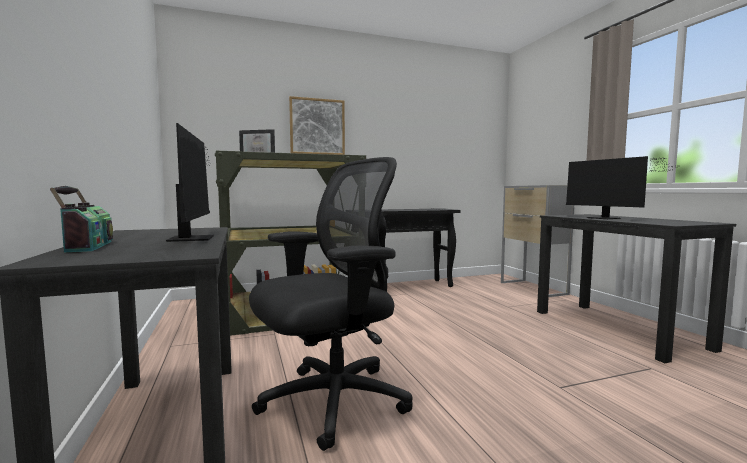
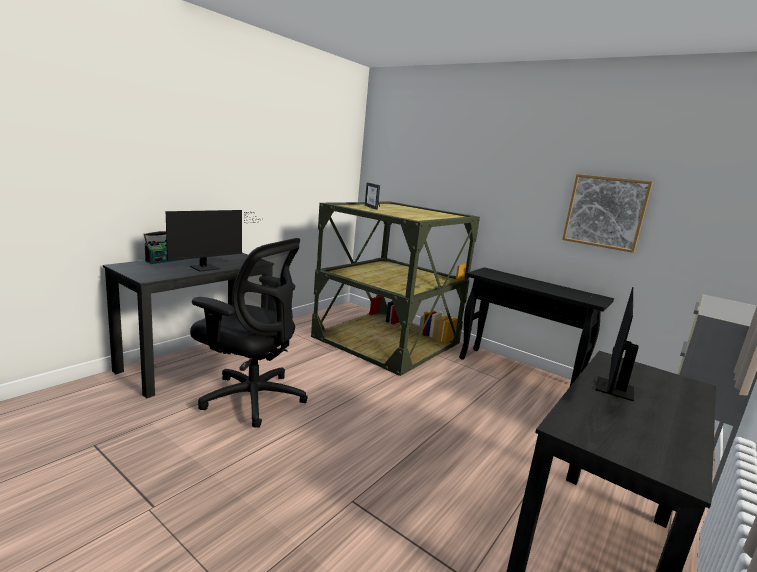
camera: 55 degrees right, 10 degrees up
picture [289,96,345,155] -> picture moved to [562,174,653,253]

